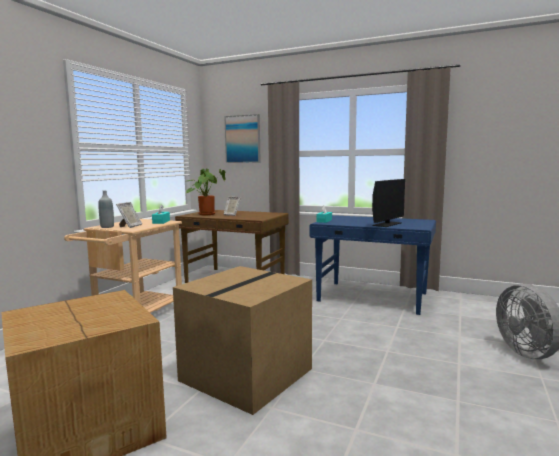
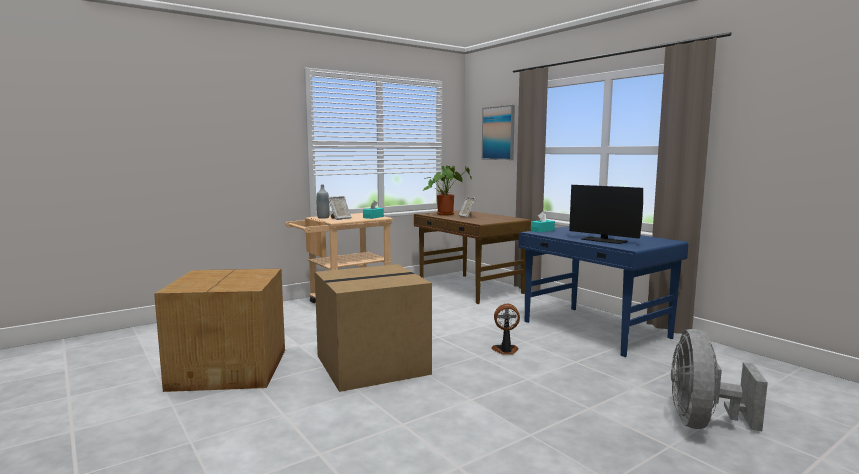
camera: 30 degrees right, 0 degrees up
monitor [372,179,405,227] -> monitor turned 60 degrees clockwise [569,185,643,244]
none -> fan [491,304,520,355]

